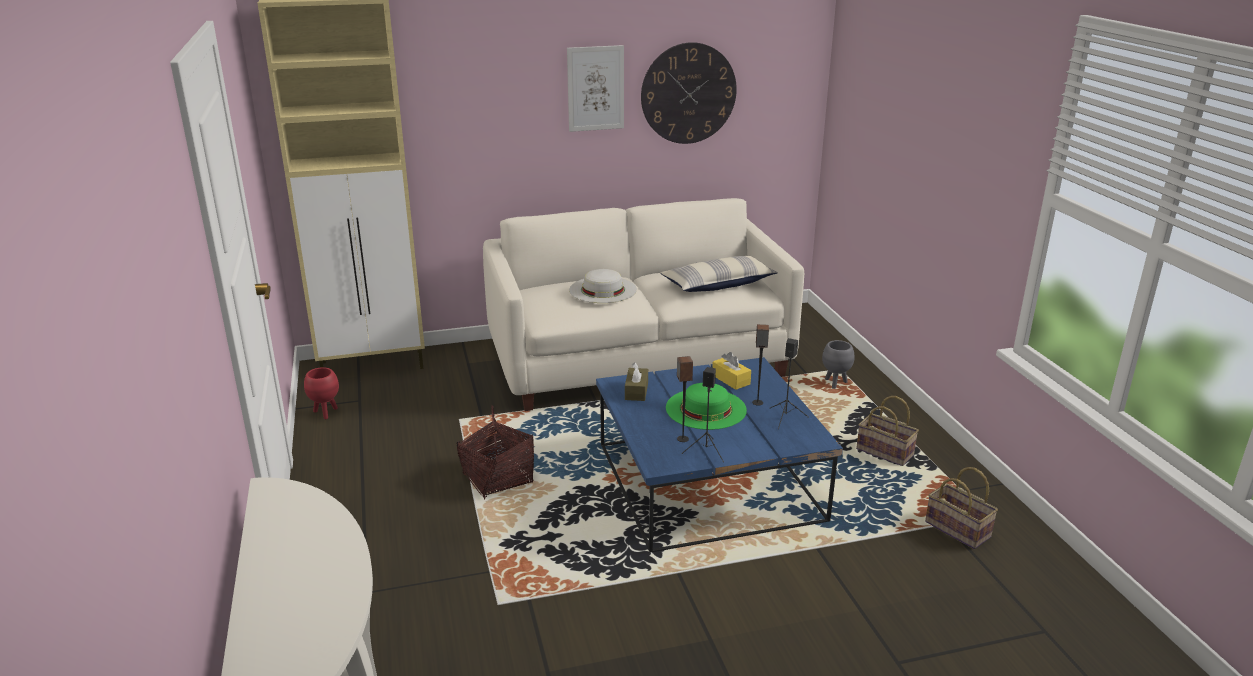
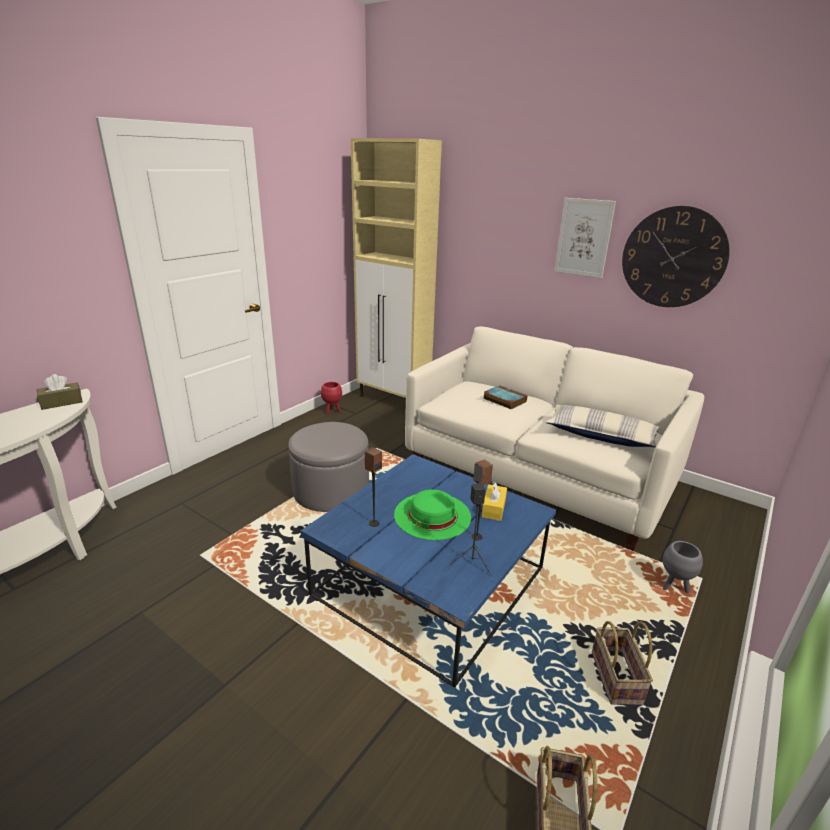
camera: 50 degrees right, 0 degrees up
basket [457,405,534,499] -> grey ottoman [288,422,369,512]
white hat [569,269,637,303] -> book [483,385,527,409]
brown tissue box [625,362,648,401] -> brown tissue box moved to [37,374,83,410]
black speaker [682,367,724,462] -> none

